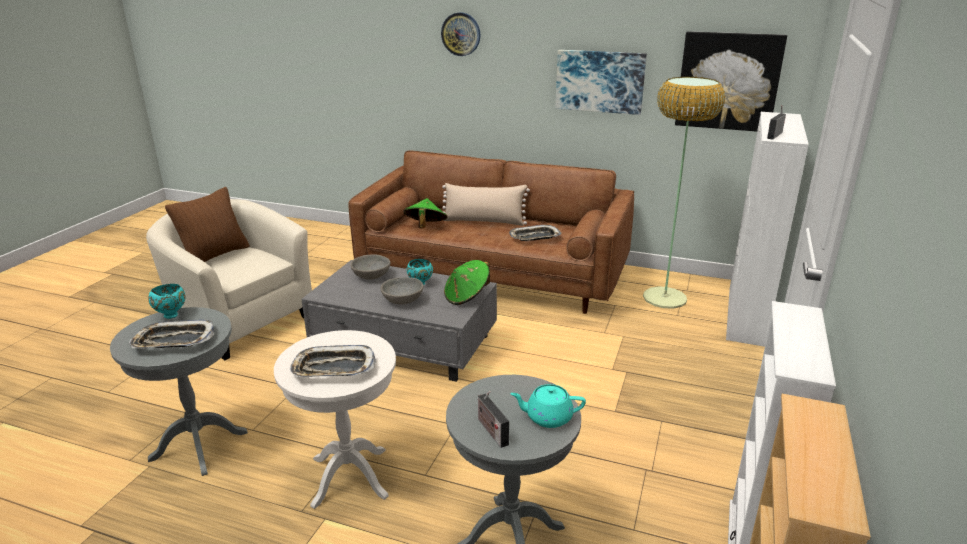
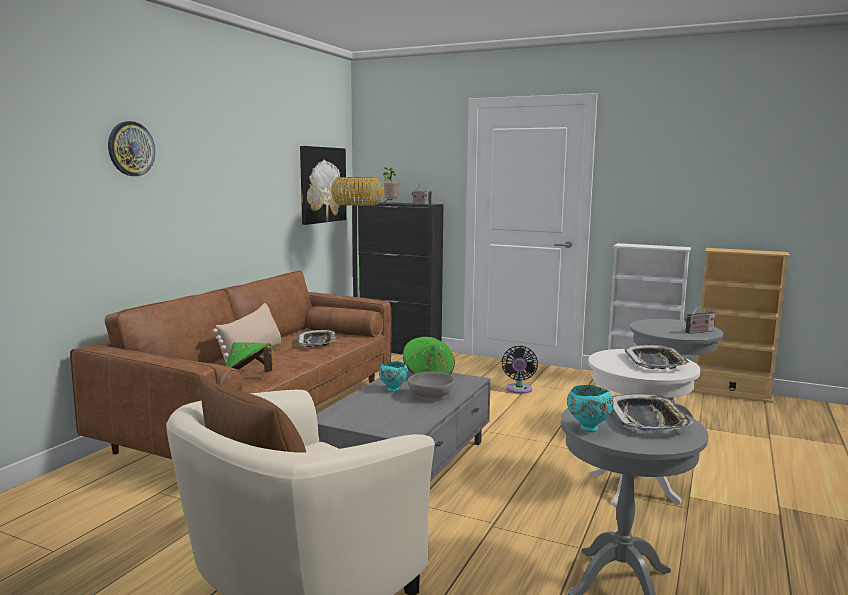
camera: 85 degrees left, 15 degrees down
grey bowl [350,254,390,280] -> none
turquoise teapot [510,384,586,428] -> none
picture [555,50,647,115] -> none
white cabinet [726,112,809,347] -> black cabinet [352,202,444,354]
none -> potted plant [383,167,399,203]
none -> black fan [502,346,538,394]

